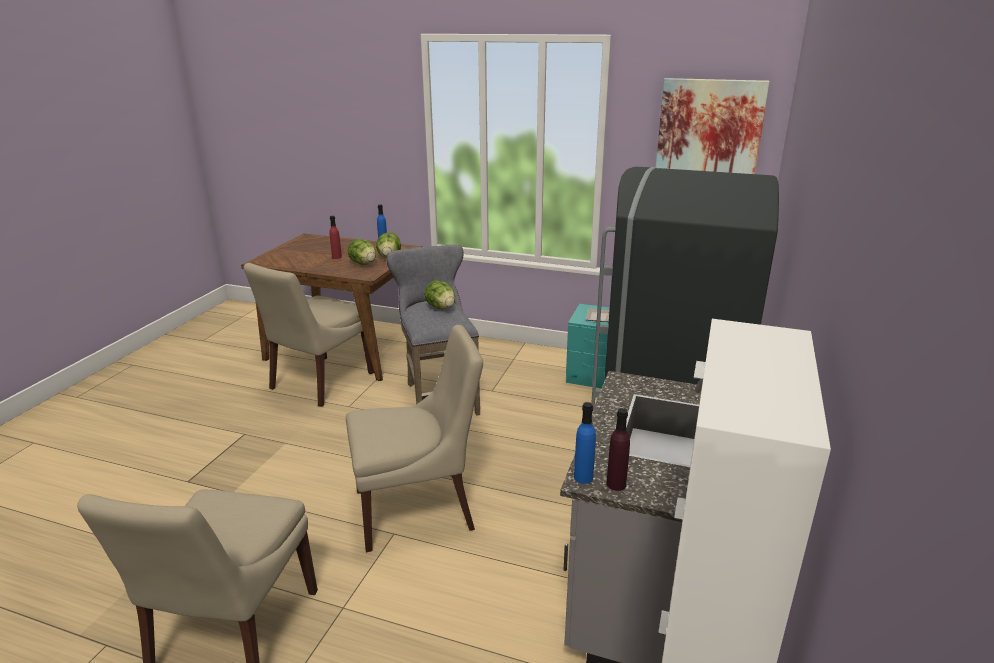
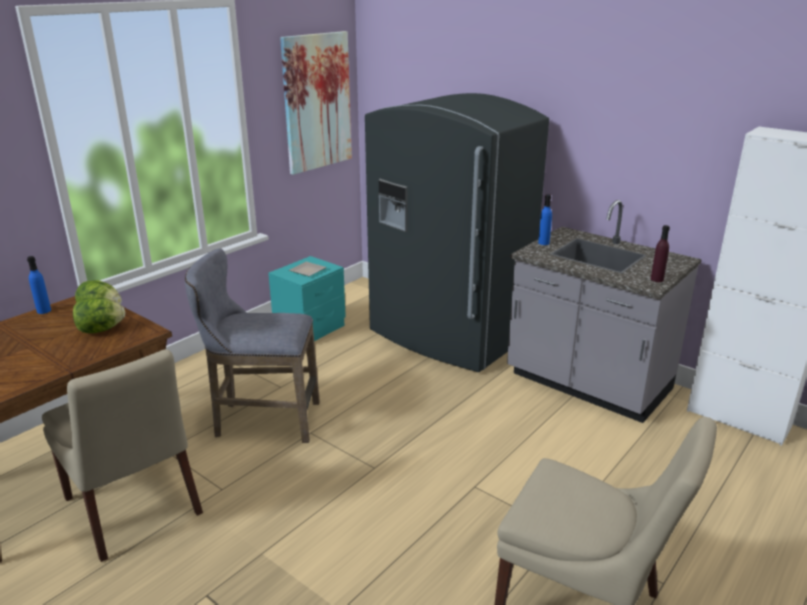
camera: 70 degrees left, 0 degrees up
red bottle [329,216,342,259] -> none
beige chair [346,325,483,552] -> none
lettuce [425,280,455,309] -> none
blue bottle [574,402,596,484] -> blue bottle moved to [538,194,552,245]

